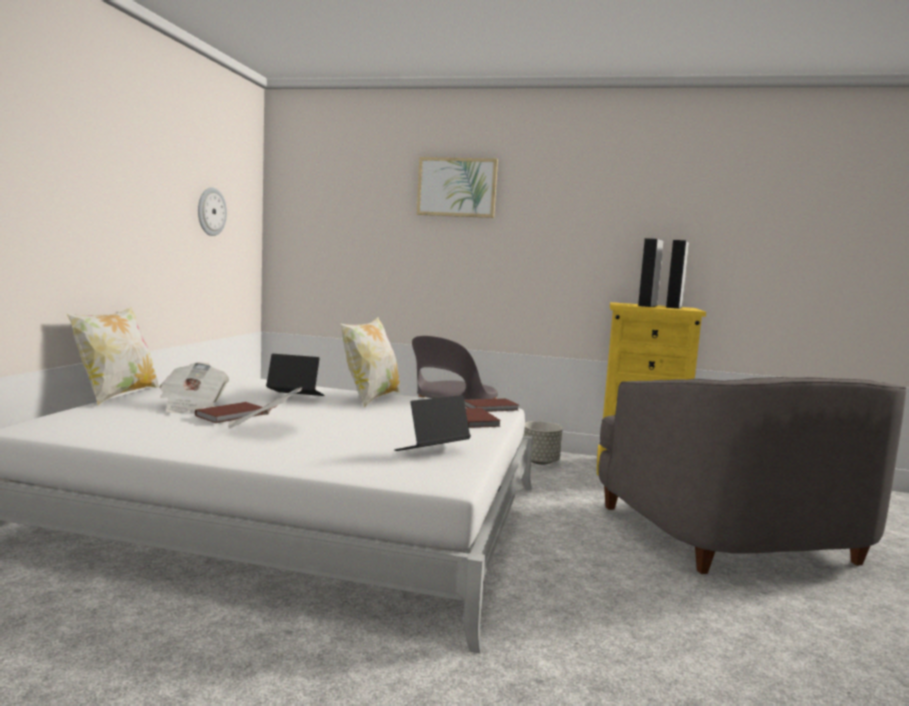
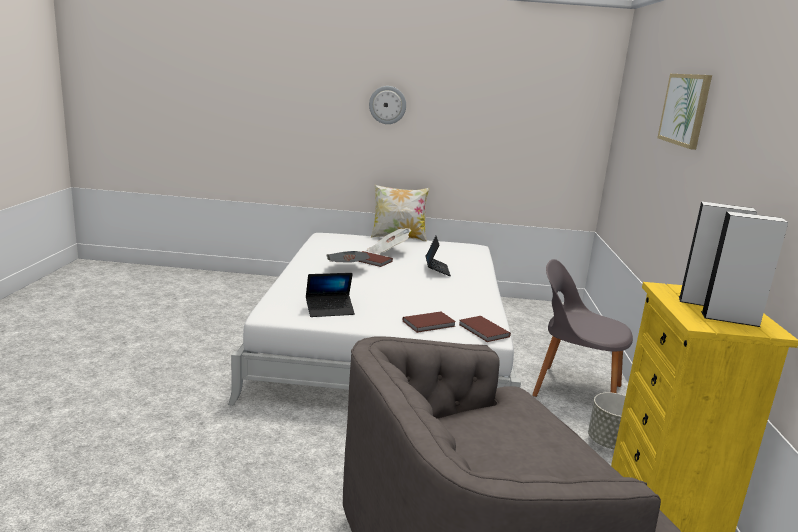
camera: 80 degrees right, 10 degrees up
wall clock [198,187,227,236] -> wall clock moved to [369,86,406,124]
pillow [341,317,400,408] -> none
laptop [394,395,471,451] -> laptop turned 120 degrees clockwise [306,273,355,317]

